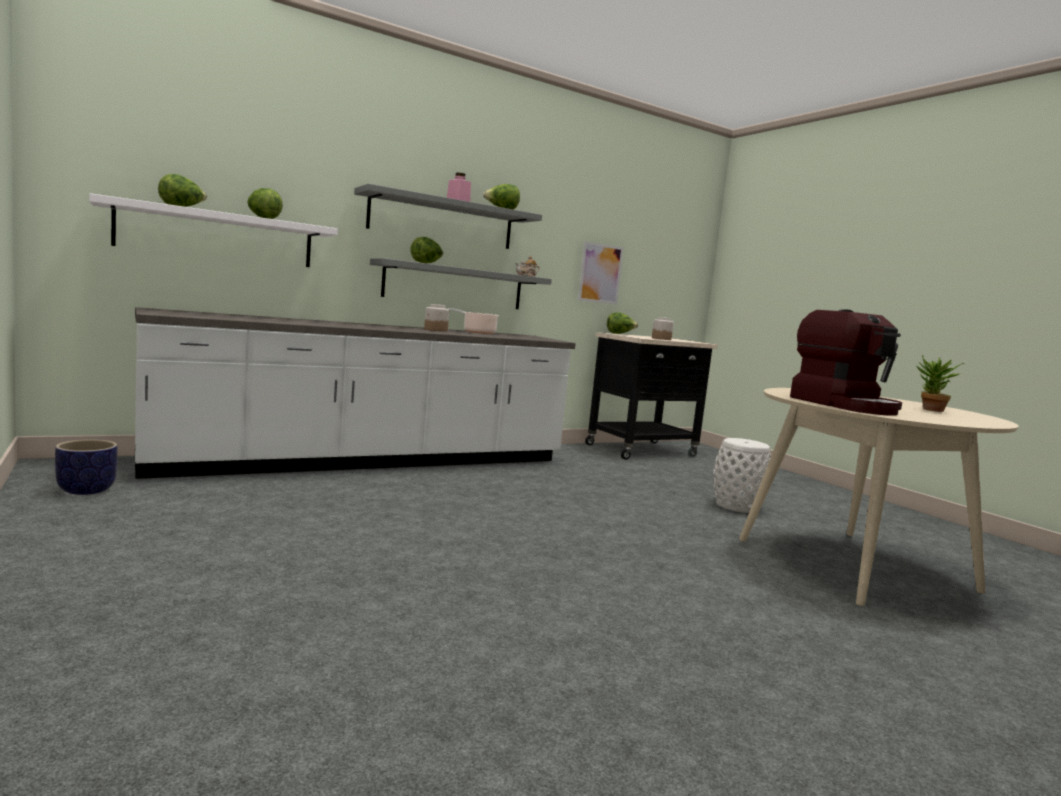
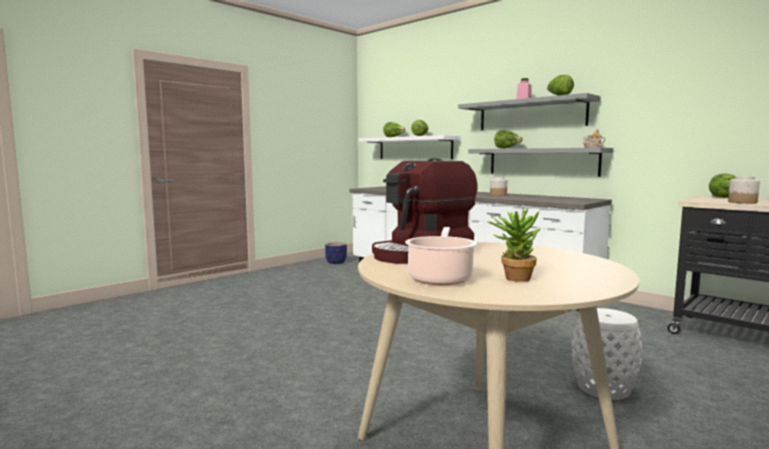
camera: 75 degrees right, 0 degrees up
cooking pot [447,308,499,334] -> cooking pot moved to [405,227,477,285]
picture [578,241,624,305] -> none

